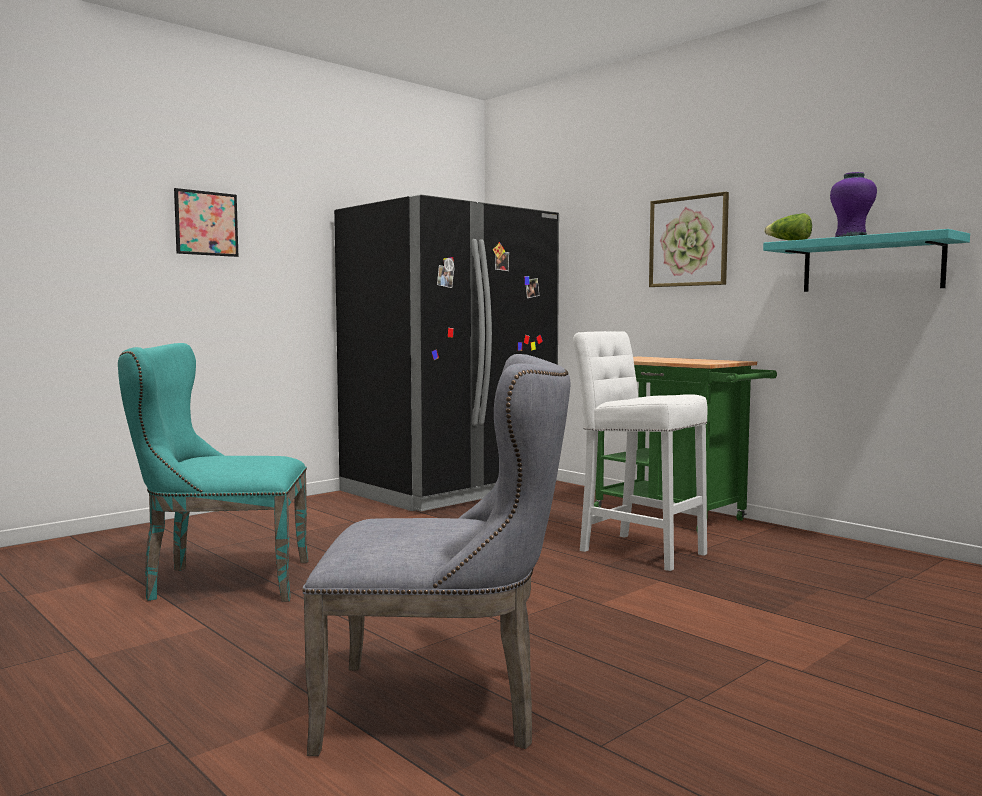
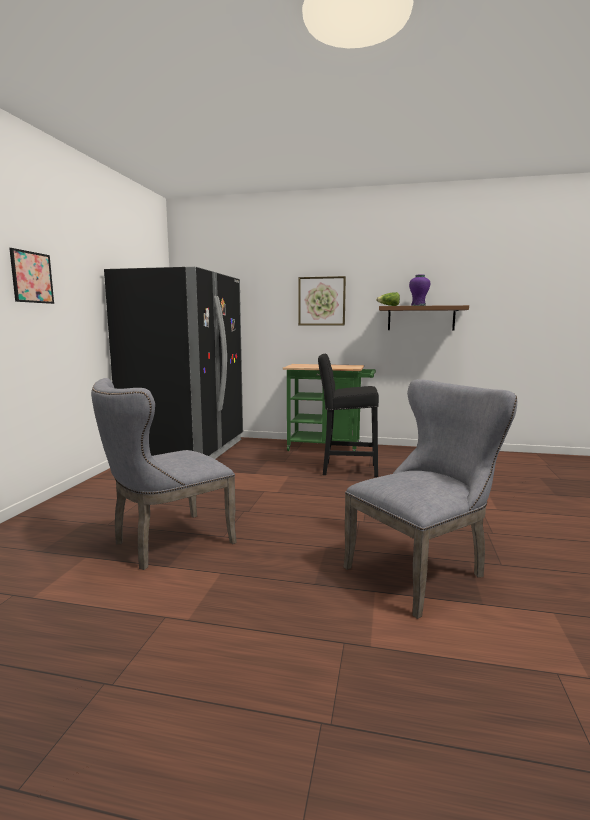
camera: 35 degrees left, 5 degrees up
turquoise chair [118,343,308,602] -> grey chair [91,378,237,570]
white stool [573,331,708,571] -> black stool [318,354,379,477]
turquoise shelf [763,229,970,292] -> brown shelf [379,305,469,330]

